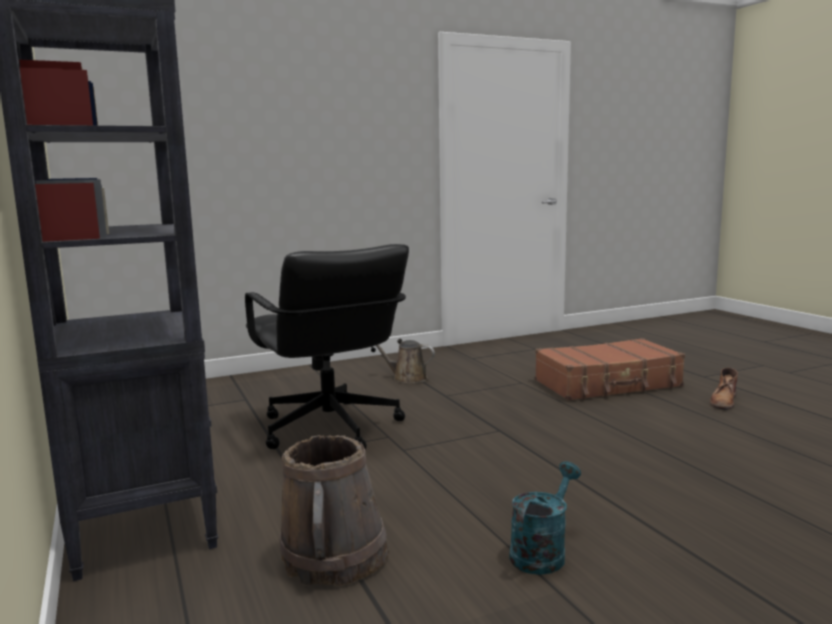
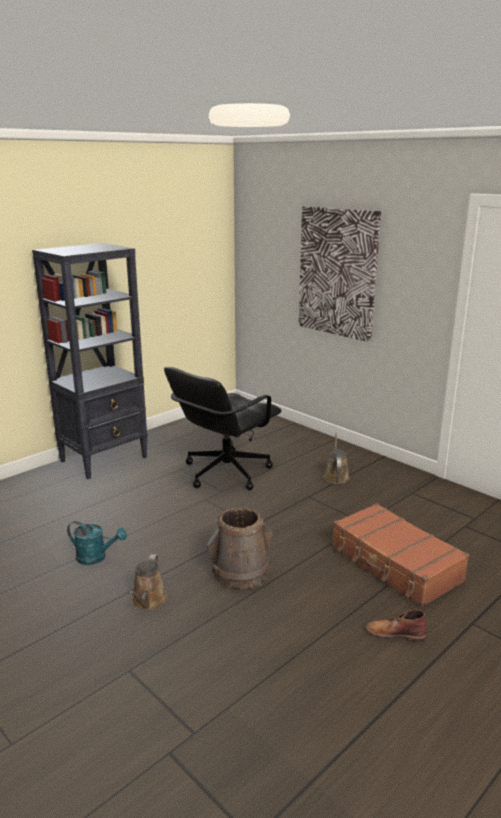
camera: 70 degrees right, 10 degrees up
brown bucket [280,435,389,586] -> brown bucket moved to [206,508,273,590]
none -> brown watering can [128,554,168,610]
none -> picture [299,206,381,342]

